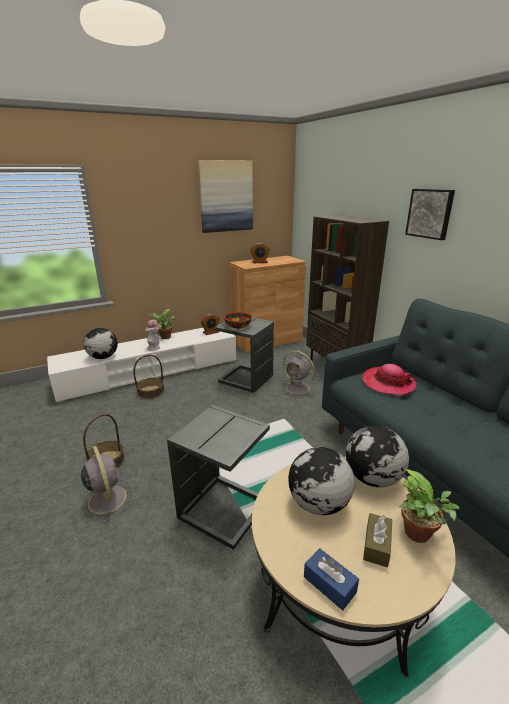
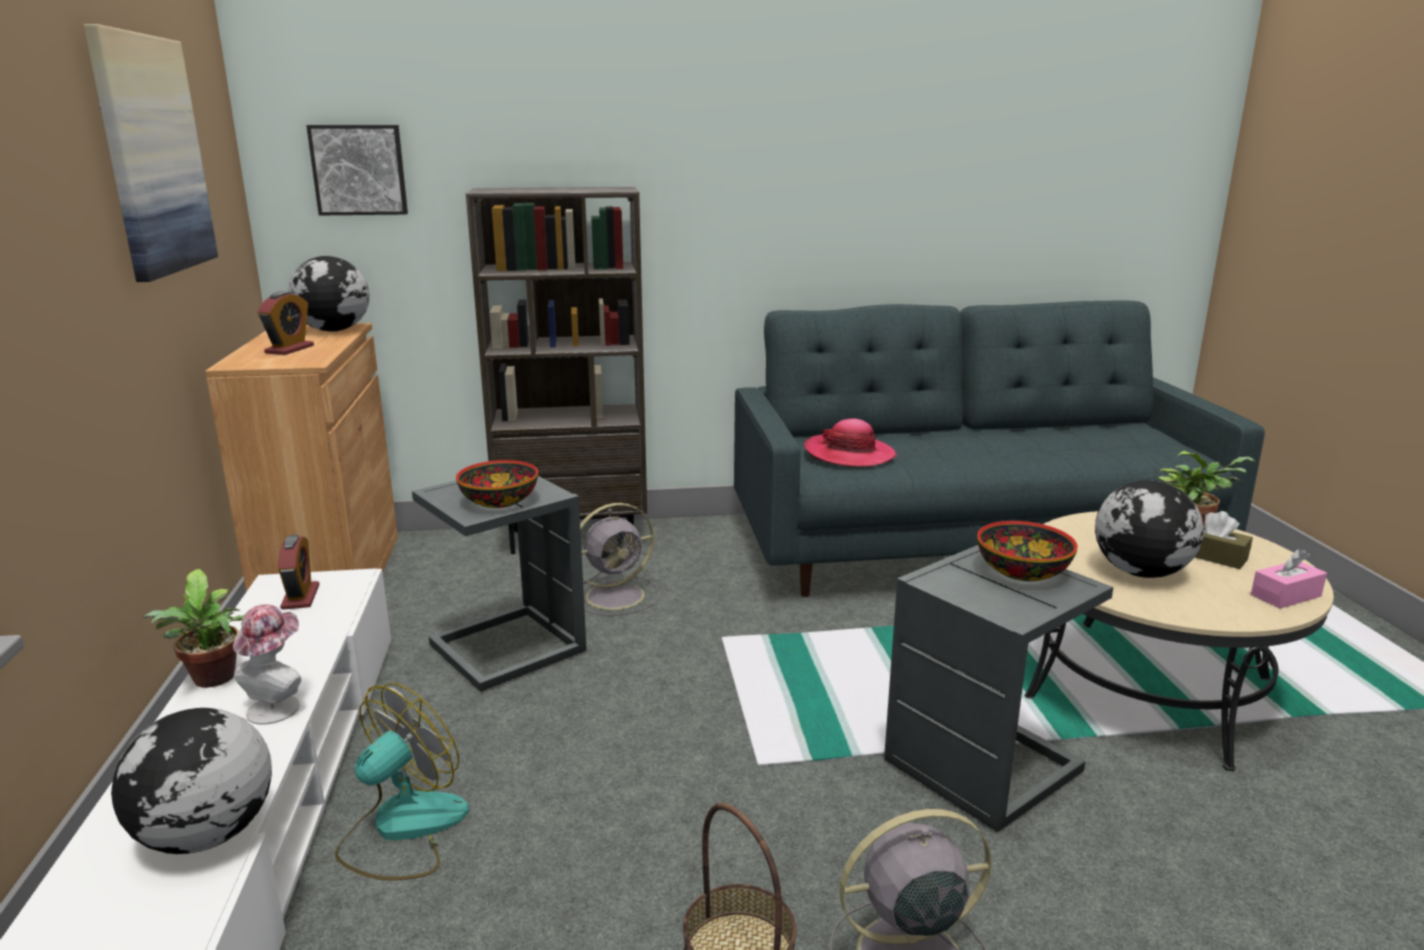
camera: 70 degrees left, 5 degrees down
basket [133,354,165,399] -> fan [335,683,469,880]
blue tissue box [304,548,359,610] -> pink tissue box [1251,549,1327,609]
globe [346,426,409,487] -> globe moved to [288,256,369,332]
picture [405,189,455,240] -> picture moved to [306,125,408,215]
none -> bowl [977,521,1078,581]

